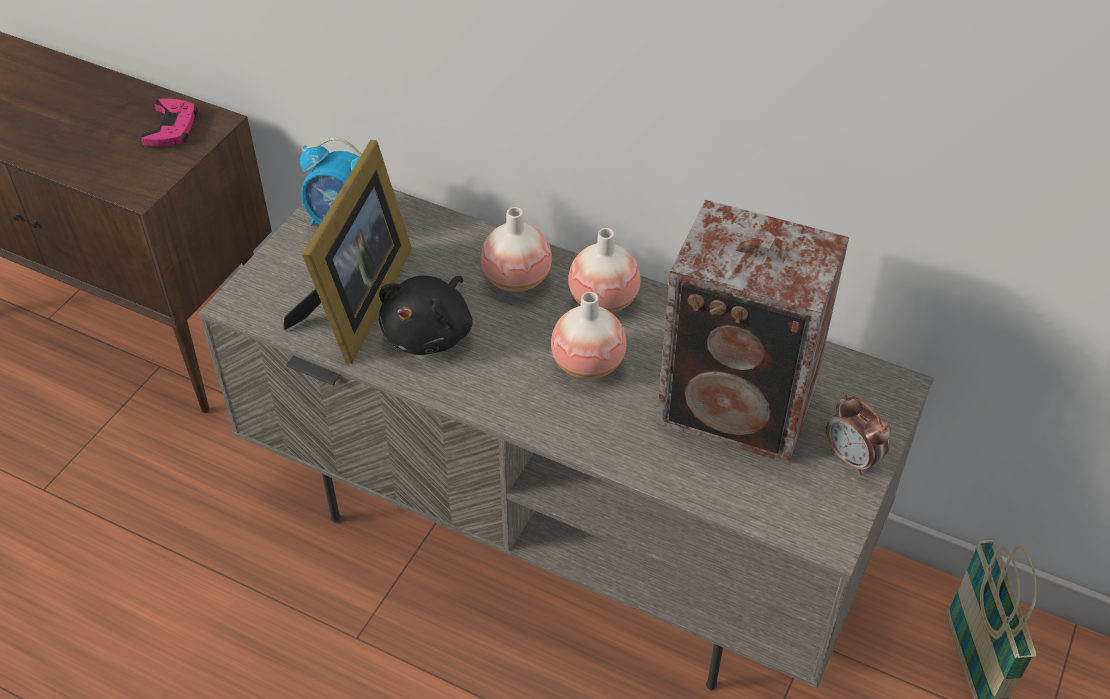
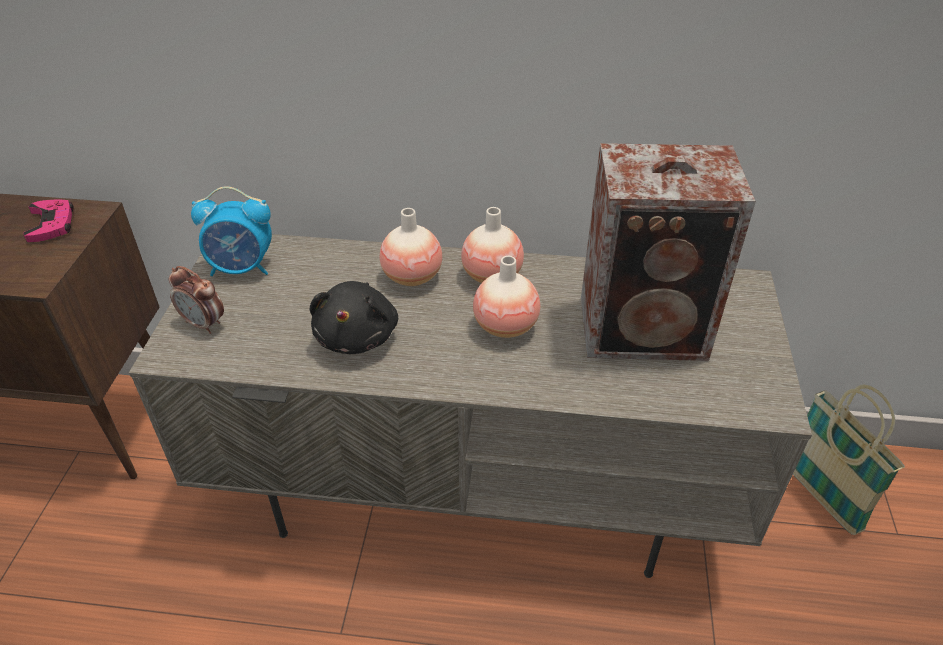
camera: 20 degrees left, 5 degrees down
picture frame [284,140,412,364] -> none
alarm clock [826,395,891,475] -> alarm clock moved to [169,266,224,334]

